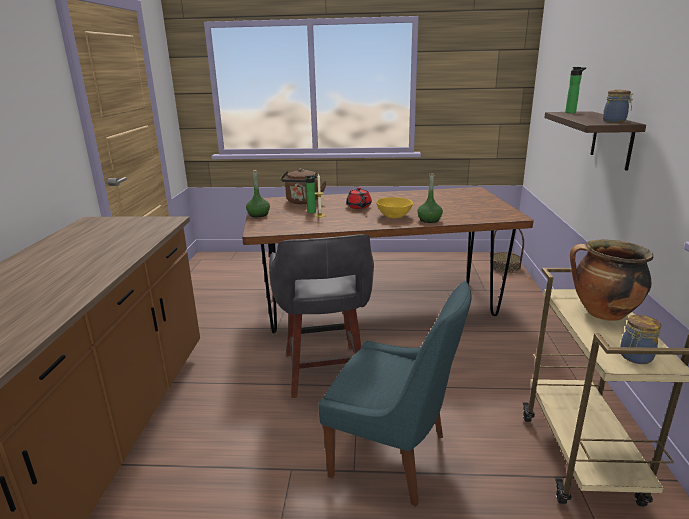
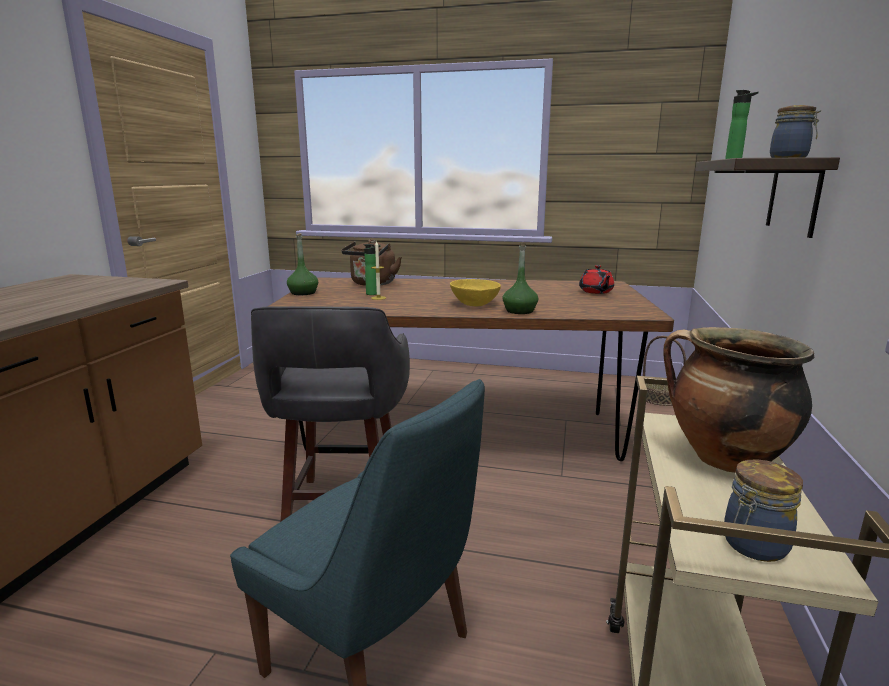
camera: 10 degrees right, 5 degrees down
red teapot [346,187,372,209] -> red teapot moved to [579,265,614,294]

